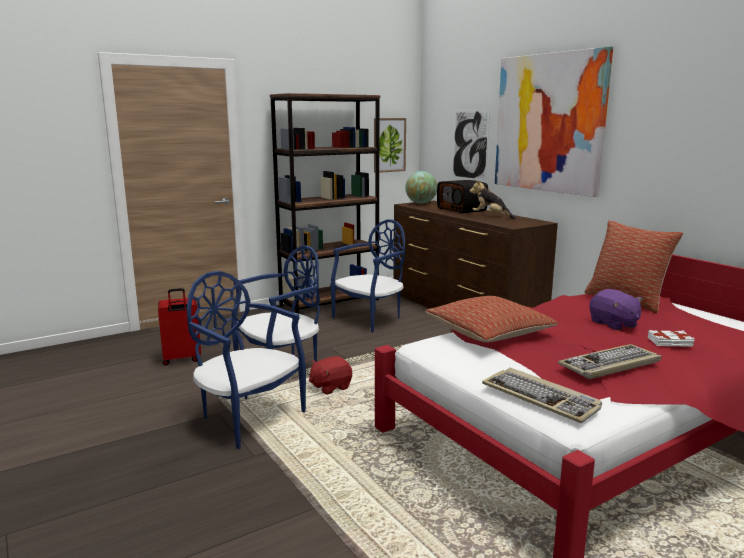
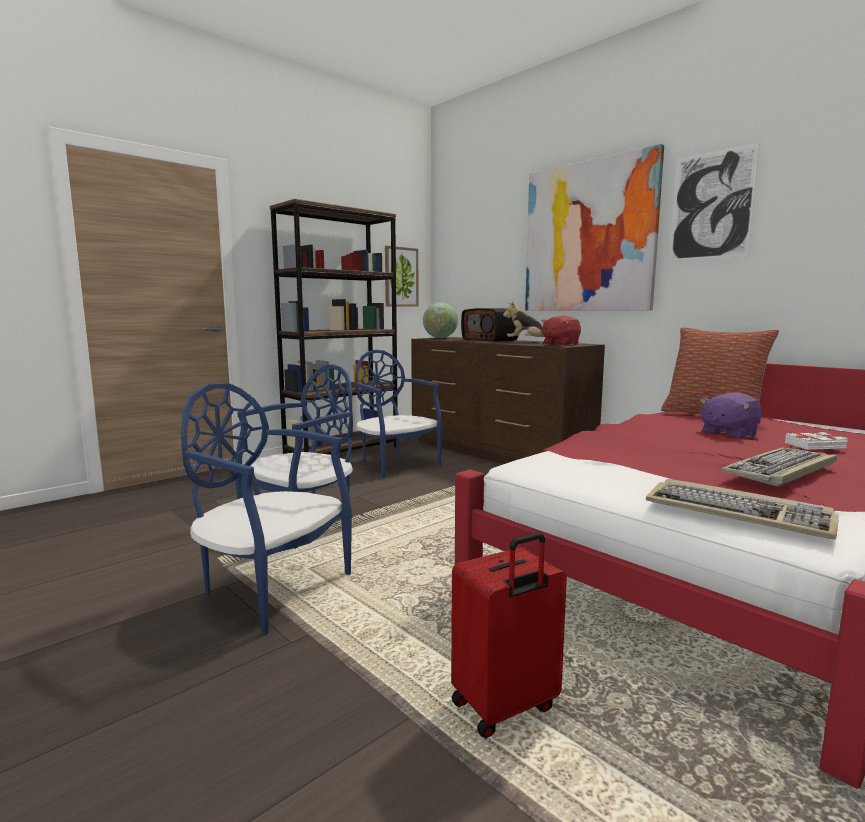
camera: 10 degrees left, 5 degrees down
red suitcase [158,288,201,365] -> red suitcase moved to [451,533,567,738]
red plush toy [309,356,352,395] -> red plush toy moved to [541,315,581,346]
blue chair [330,219,405,333] -> blue chair turned 75 degrees counterclockwise [355,350,443,479]
pillow [426,296,558,342] -> none
picture [452,110,490,181] -> picture moved to [670,143,759,261]
purple plush toy [589,289,643,331] -> purple plush toy turned 90 degrees clockwise [699,392,761,438]

